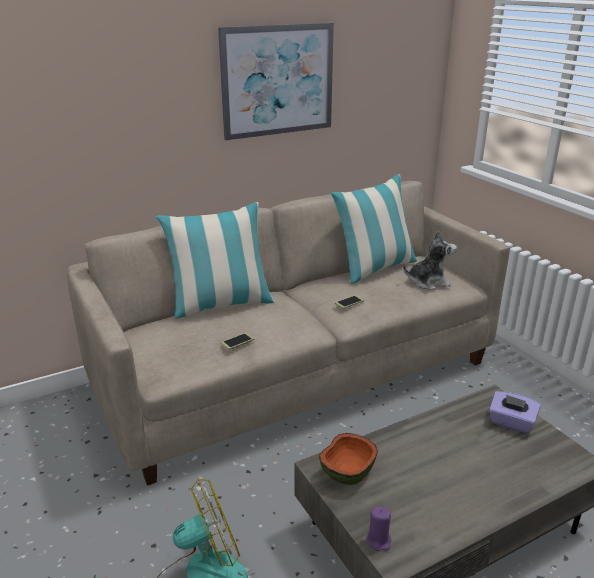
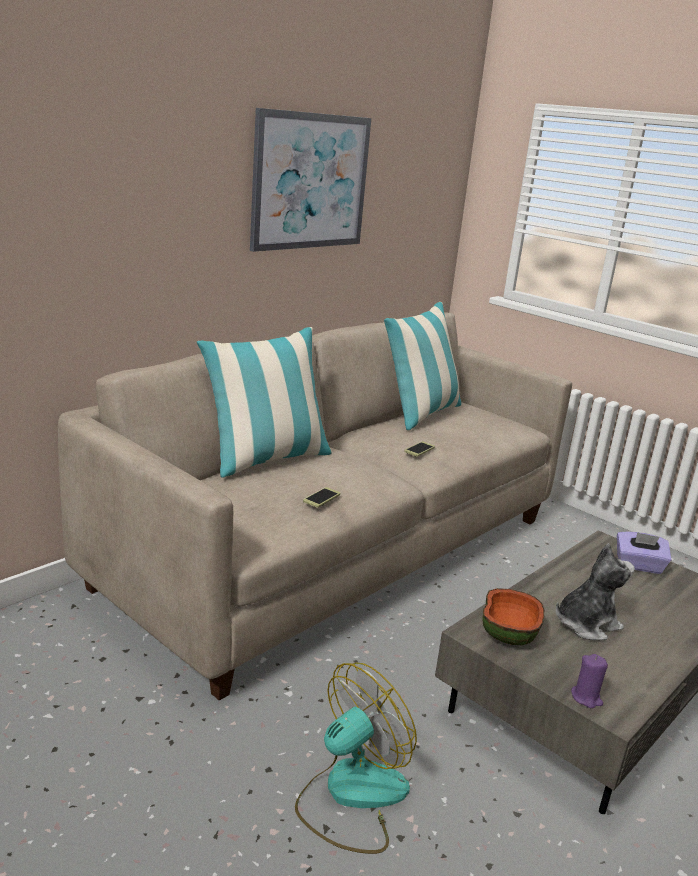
camera: 20 degrees left, 5 degrees down
plush toy [403,231,457,290] -> plush toy moved to [556,543,635,640]

